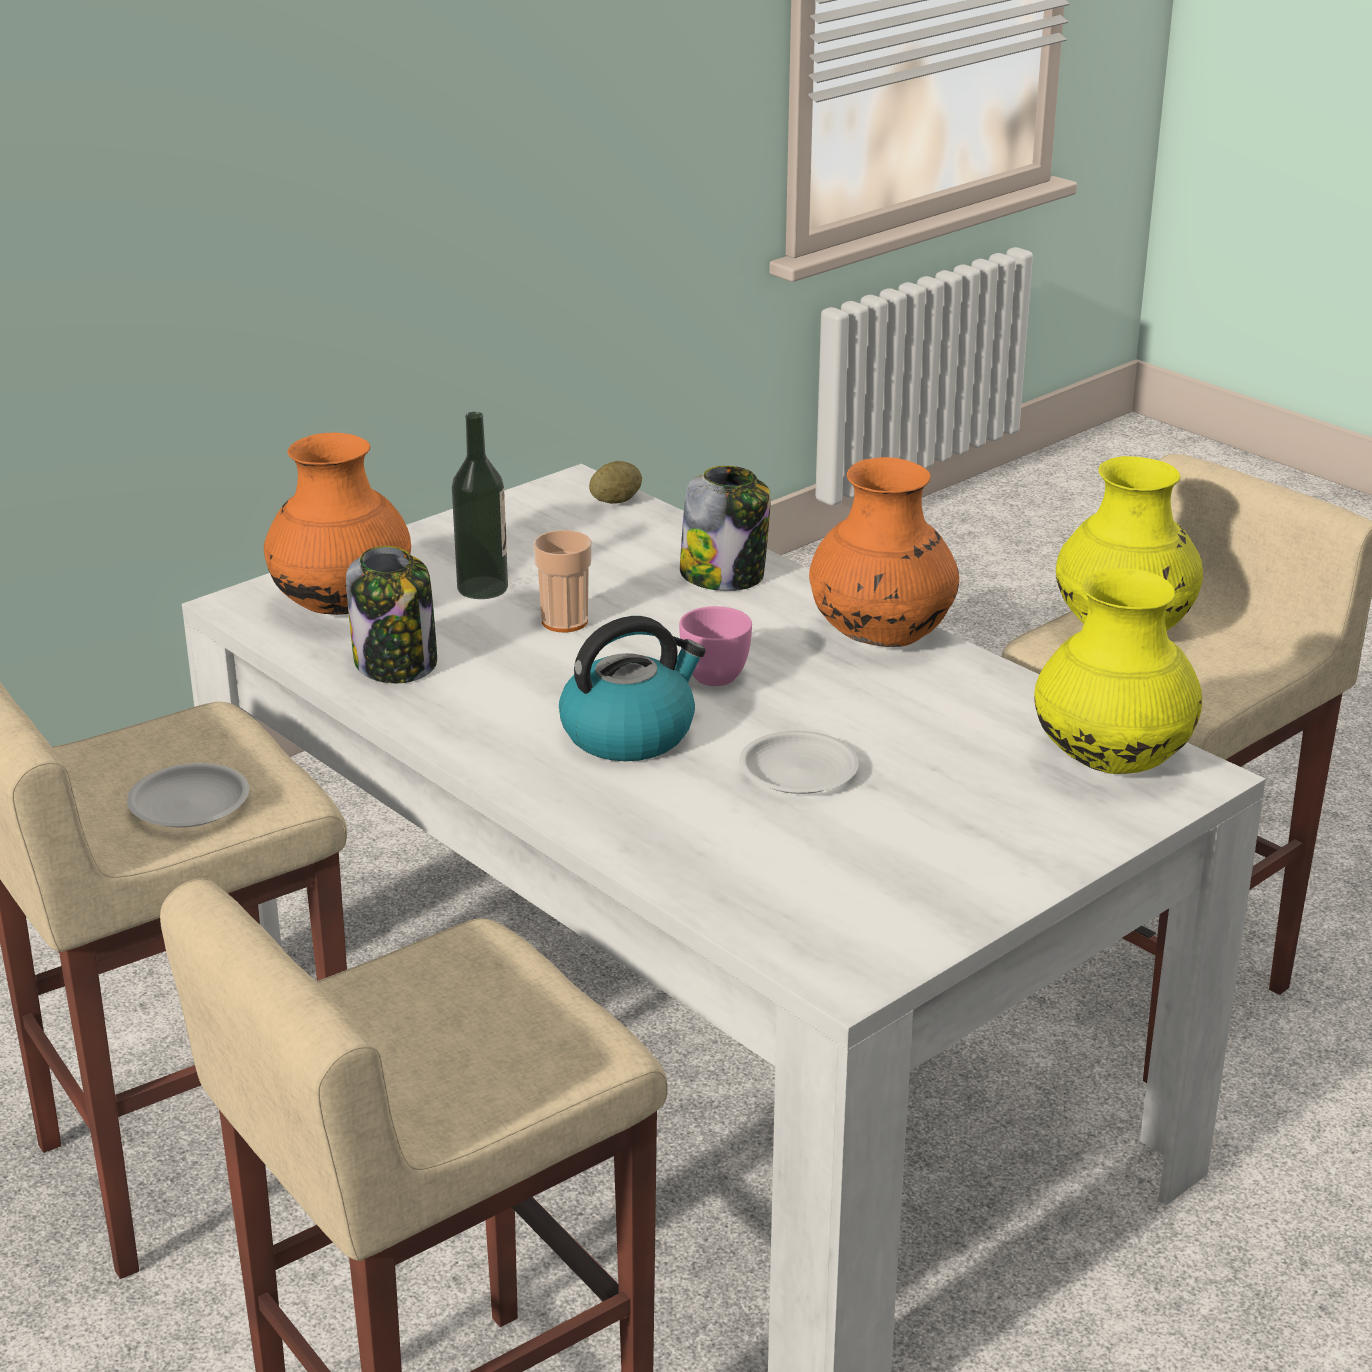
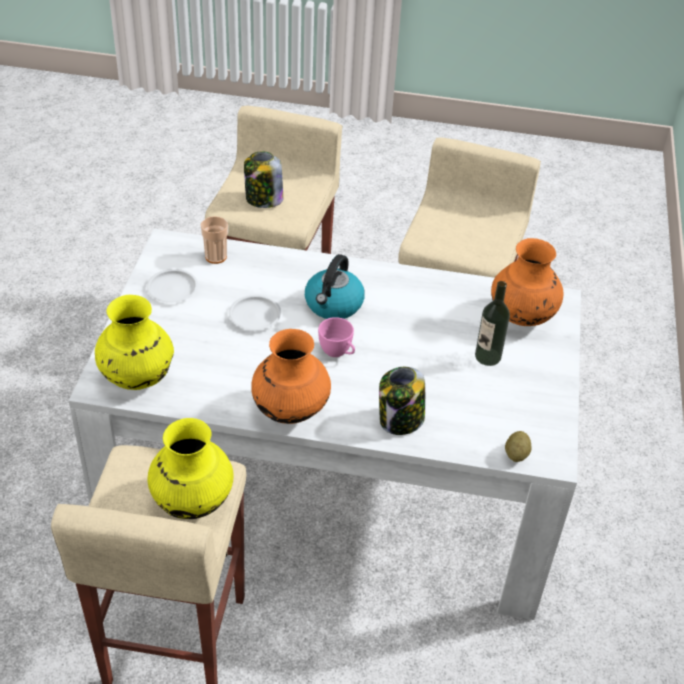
camera: 140 degrees right, 15 degrees up
white plate [127,763,249,828] -> white plate moved to [147,269,198,303]
jar [346,546,437,683] -> jar moved to [244,151,283,208]
cup [533,530,592,632] -> cup moved to [201,216,228,264]

